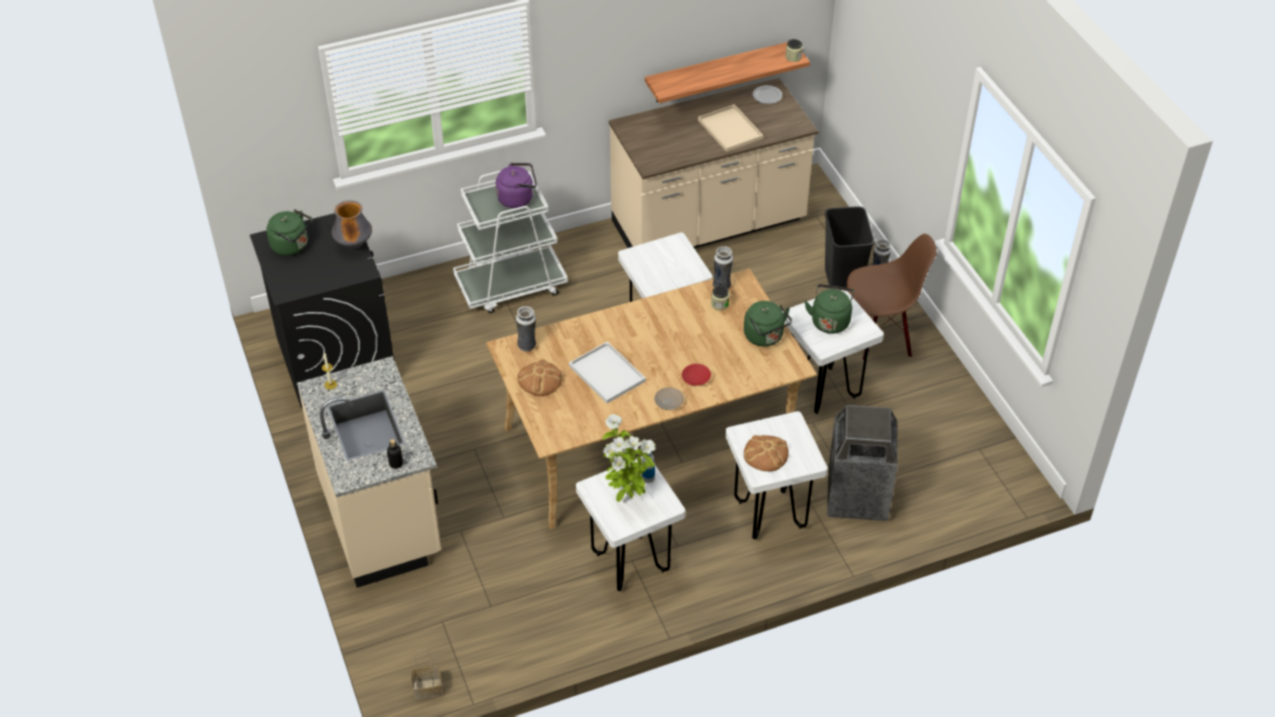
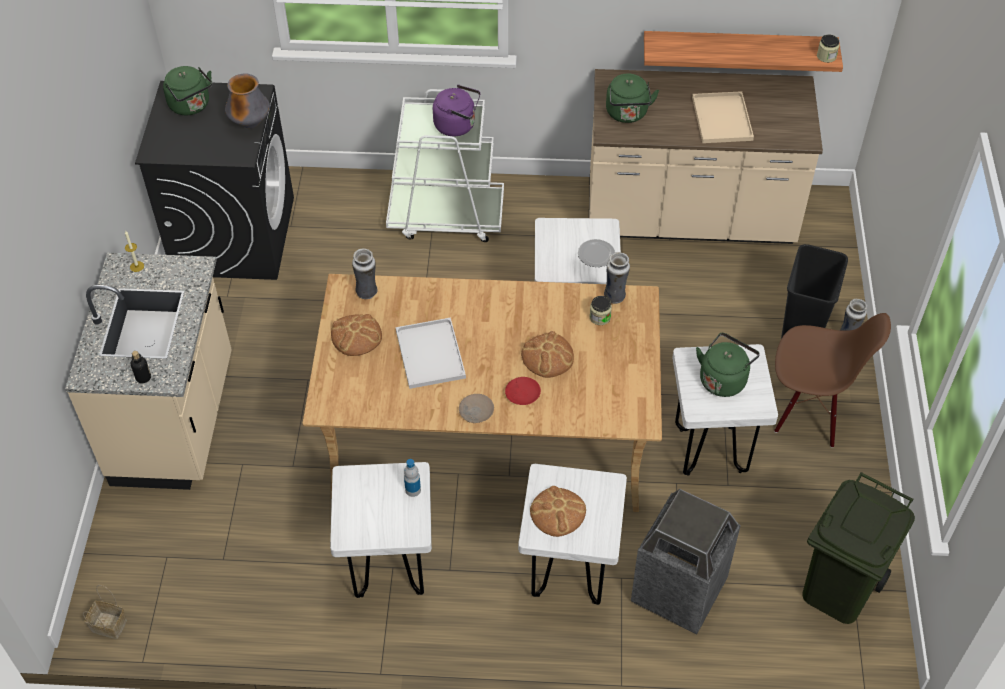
camera: 25 degrees right, 5 degrees up
potted plant [602,414,655,502] -> none
green kettle [744,301,792,347] -> green kettle moved to [606,74,659,123]
plate [753,85,782,104] -> plate moved to [578,239,615,267]
none -> bread [521,331,574,378]
none -> green trash can [802,472,915,624]

